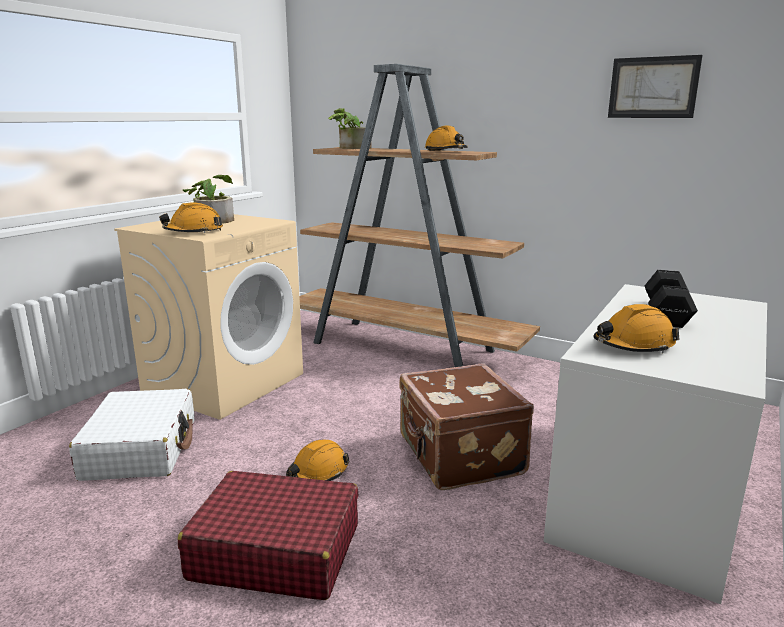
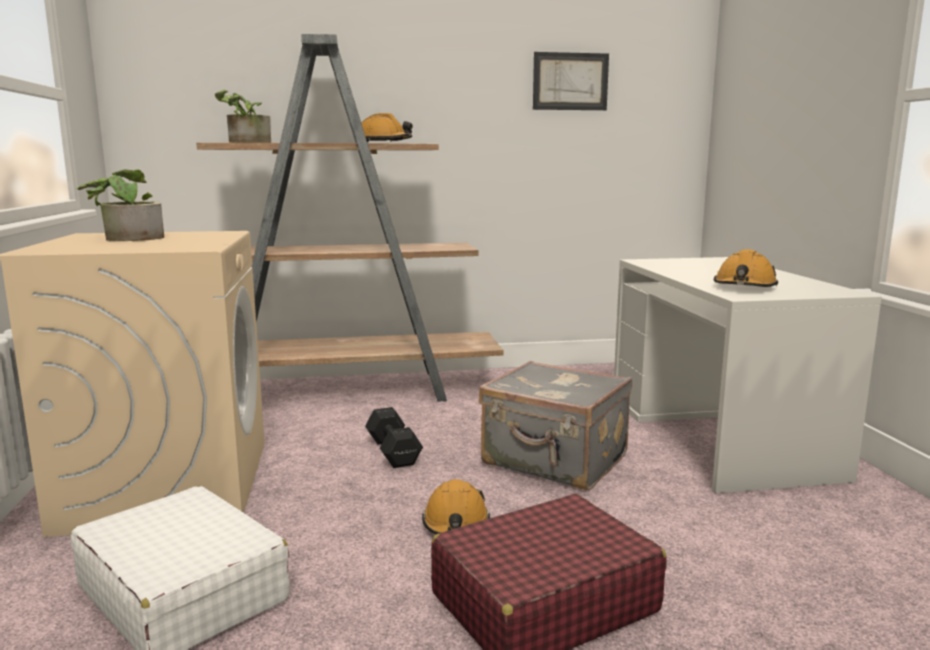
camera: 40 degrees left, 5 degrees down
orange hard hat [159,202,223,233] -> none
brown suitcase [399,363,534,490] -> grey suitcase [479,361,632,490]
black dumbbell [645,270,698,328] -> black dumbbell moved to [365,407,423,468]

